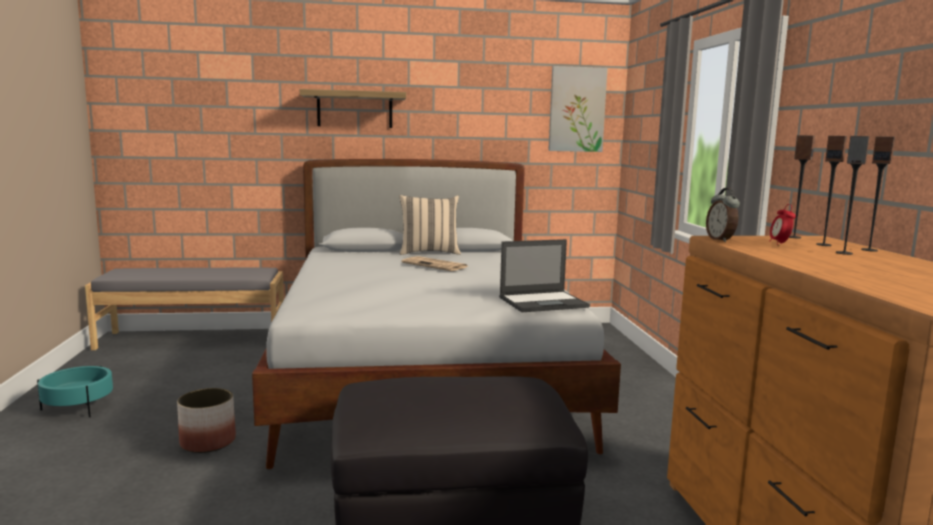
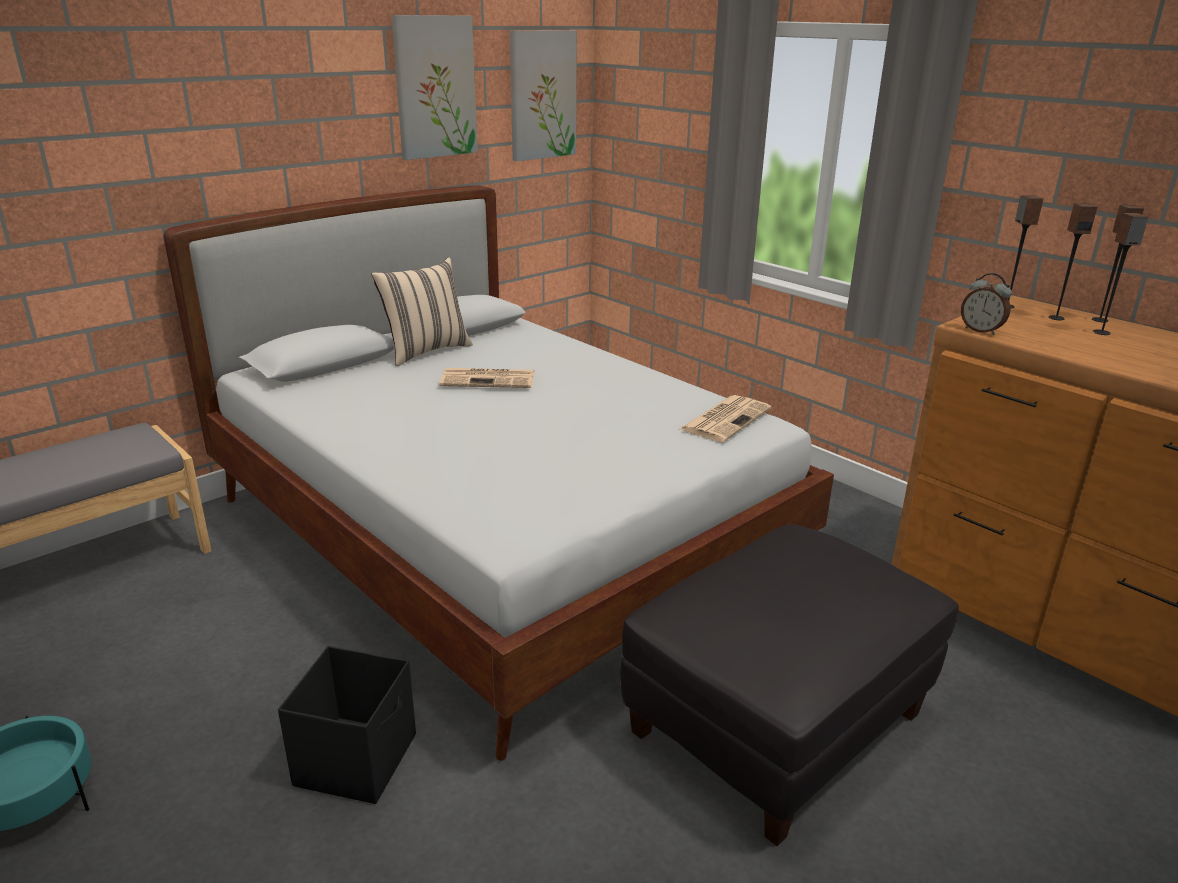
camera: 35 degrees left, 15 degrees up
planter [177,388,236,453] -> black storage box [278,646,416,804]
shelf [300,89,406,128] -> none
laptop [499,239,590,312] -> newspaper [680,395,771,442]
alarm clock [770,204,796,245] -> none
none -> picture [391,15,478,160]

